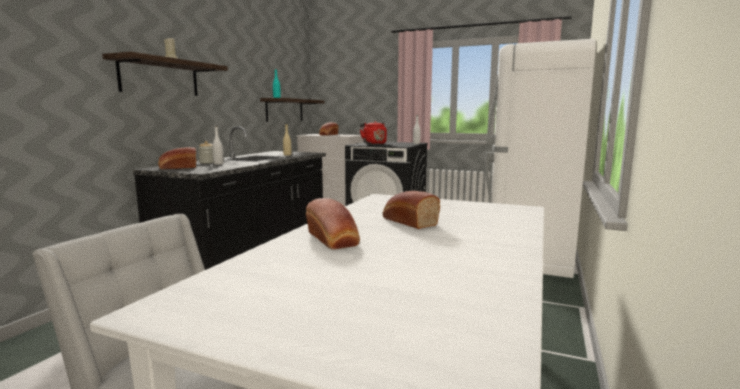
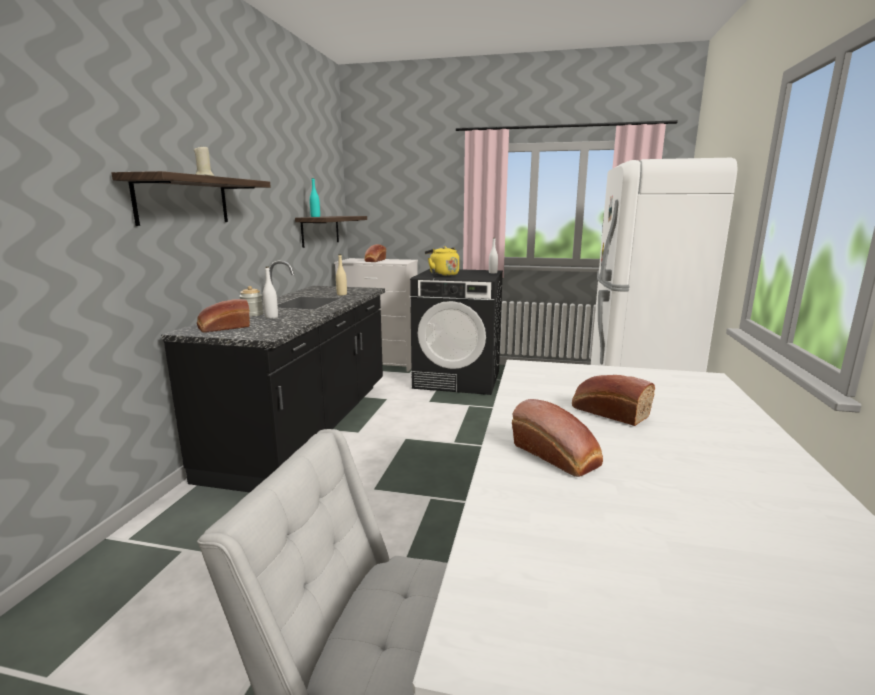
camera: 10 degrees left, 5 degrees up
red kettle [359,121,387,145] -> yellow kettle [425,246,459,276]

